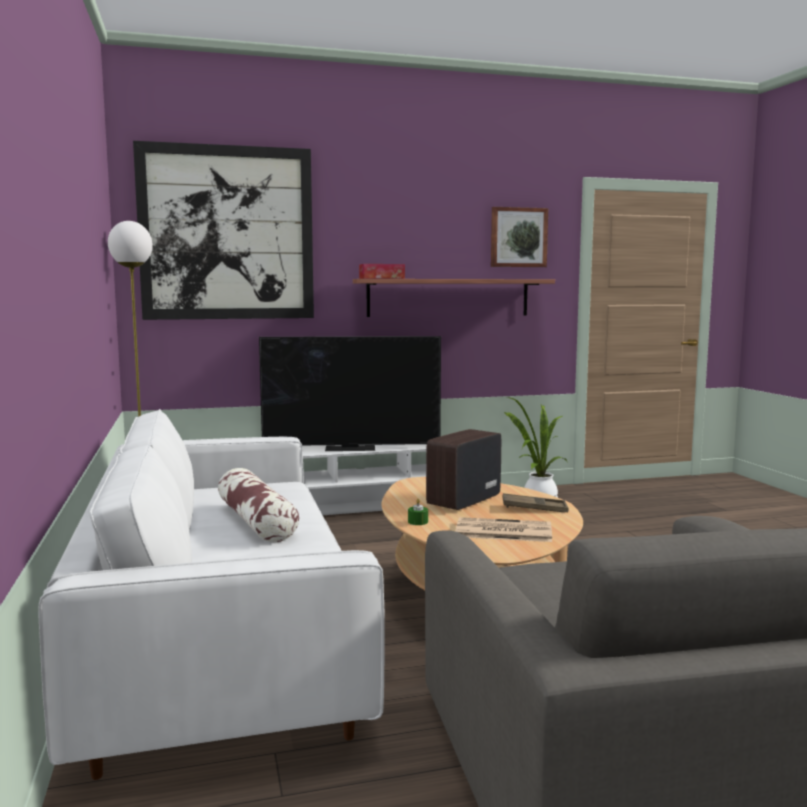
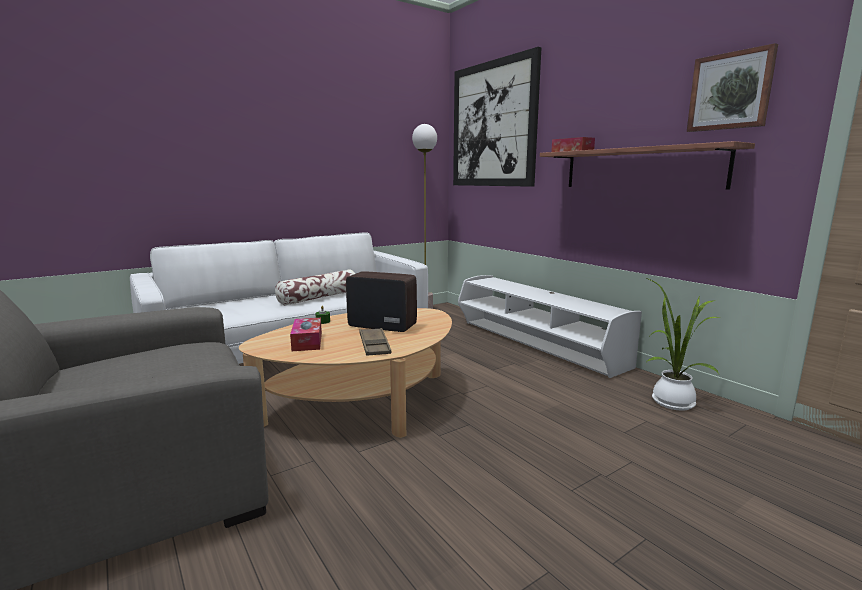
camera: 70 degrees right, 5 degrees up
television [259,336,441,451] -> none
newspaper [456,517,552,542] -> tissue box [290,318,322,351]

